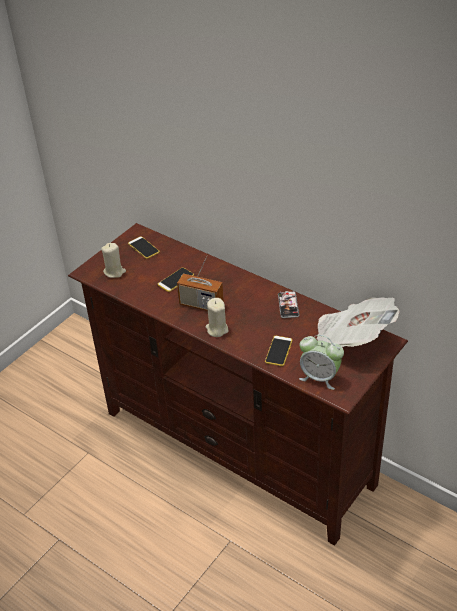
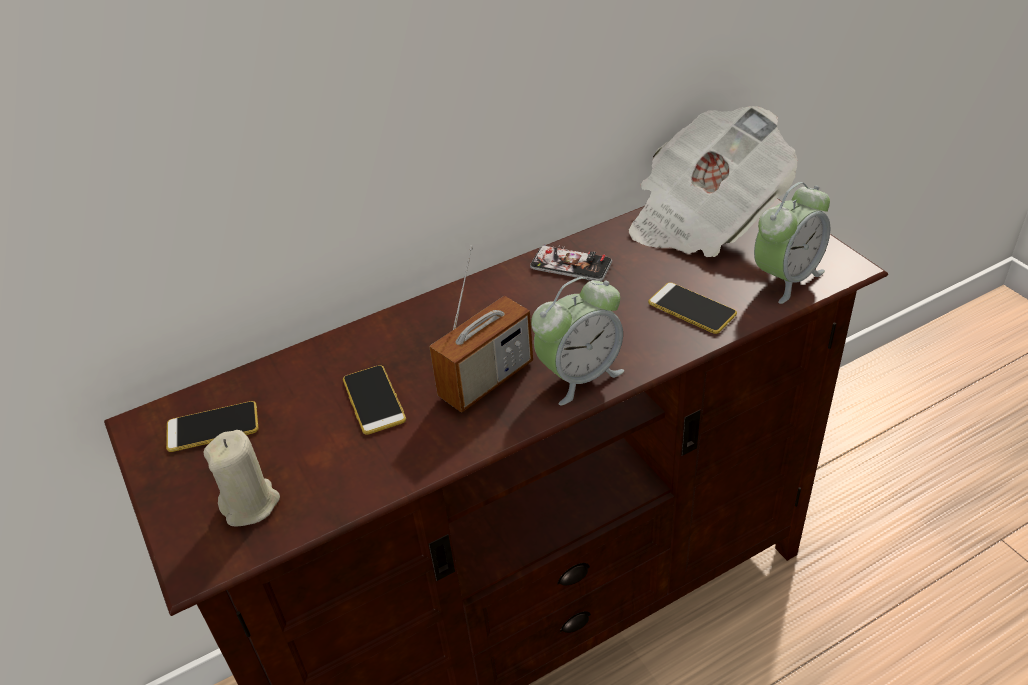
camera: 65 degrees left, 0 degrees up
beige candle [205,298,229,337] -> alarm clock [531,277,624,406]

